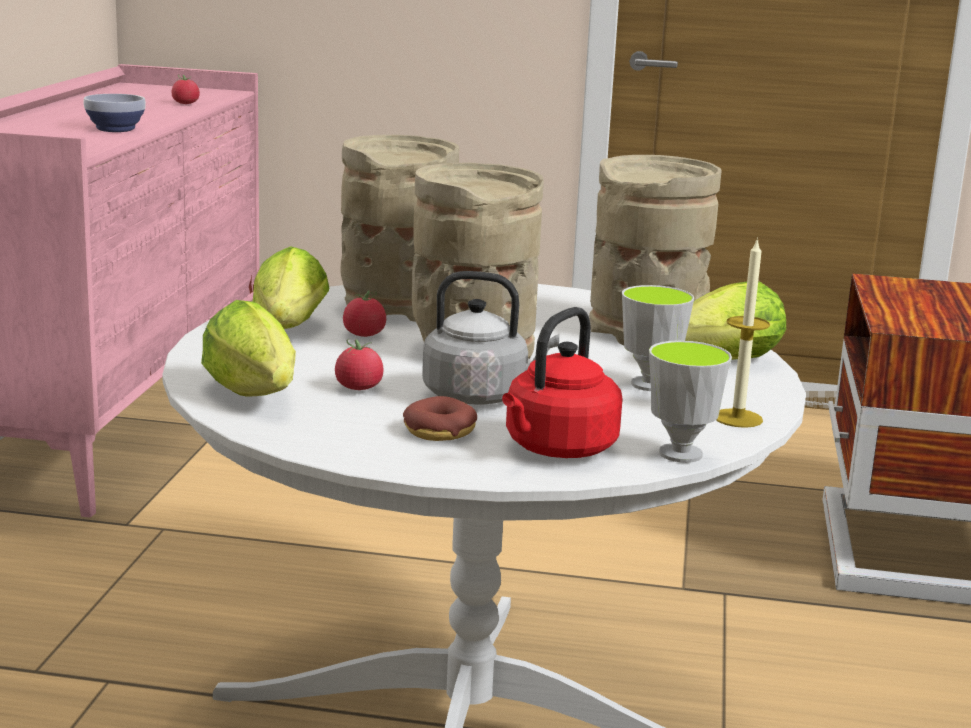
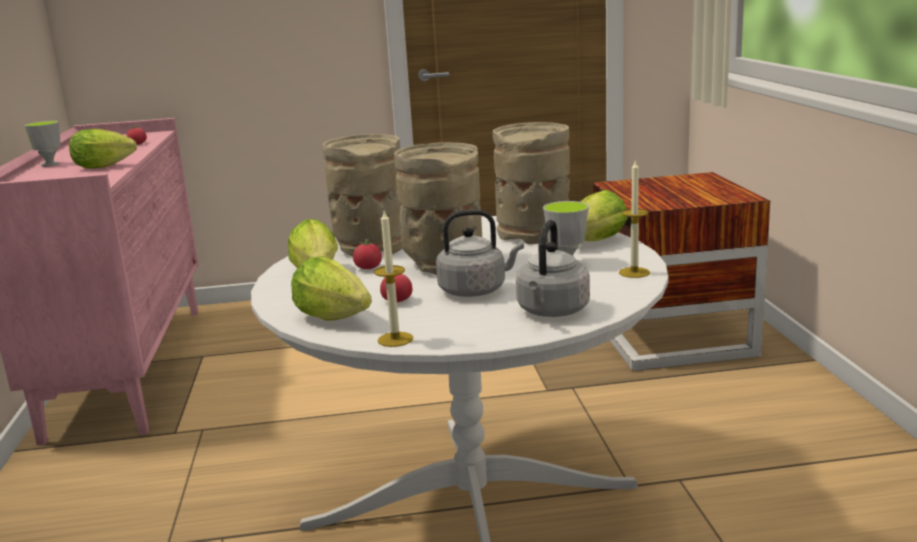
camera: 15 degrees left, 0 degrees up
bowl [83,94,146,132] -> lettuce [69,129,137,169]
donut [403,396,477,441] -> none
red kettle [502,307,623,458] -> grey kettle [516,220,590,317]
cup [649,340,732,463] -> cup moved to [24,121,61,167]
none -> candle [374,211,413,347]

